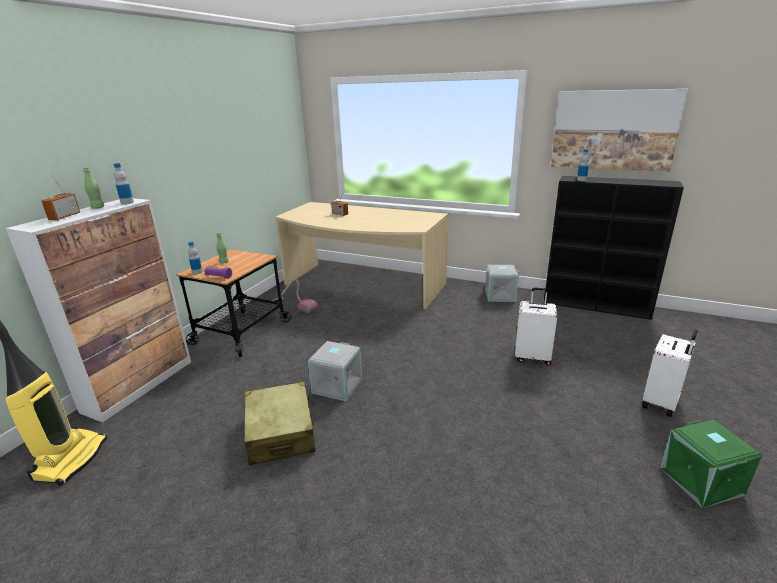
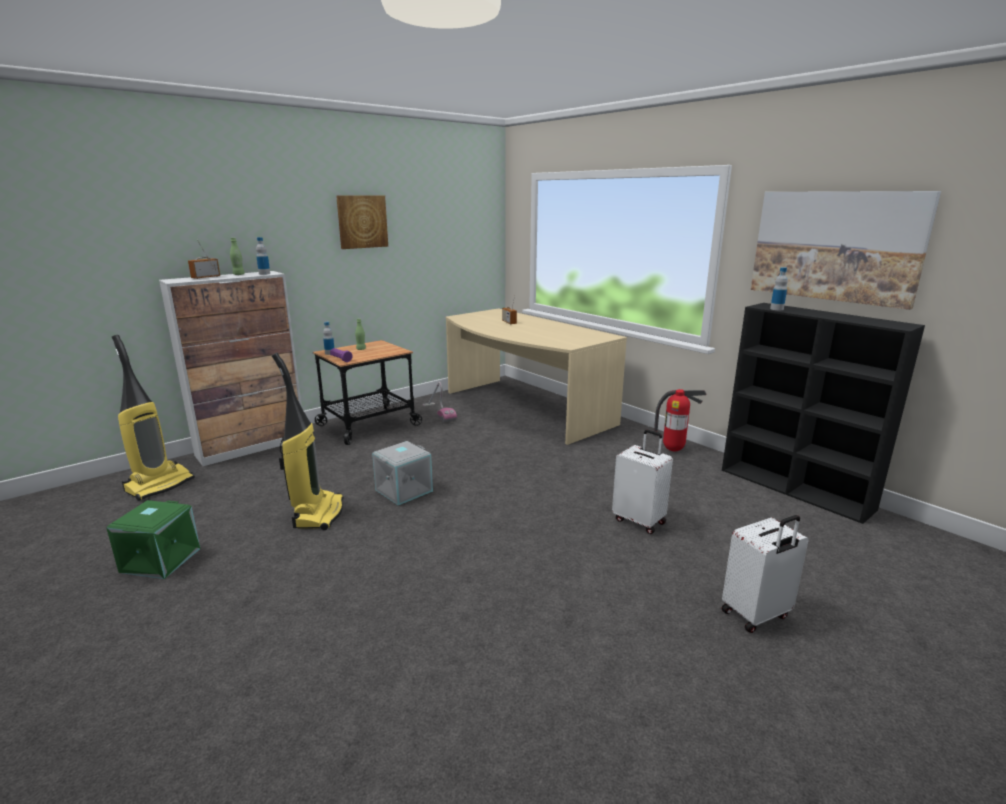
camera: 25 degrees right, 5 degrees down
beige suitcase [244,382,316,466] -> vacuum cleaner [272,353,343,530]
grey storage box [485,265,519,302] -> fire extinguisher [653,389,707,452]
green storage box [660,420,762,508] -> green storage box moved to [106,500,201,579]
none -> picture [336,195,388,249]

